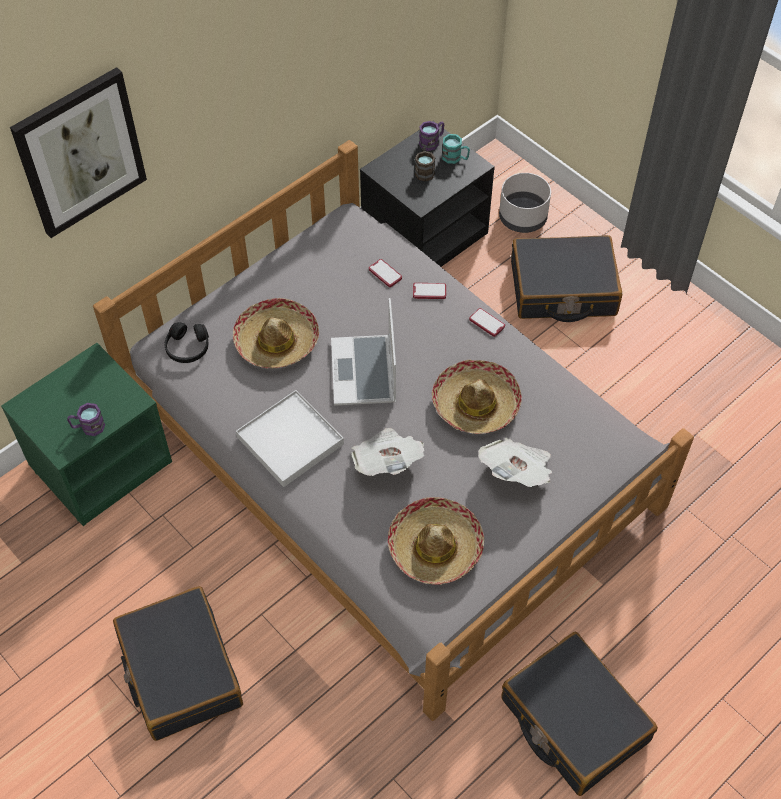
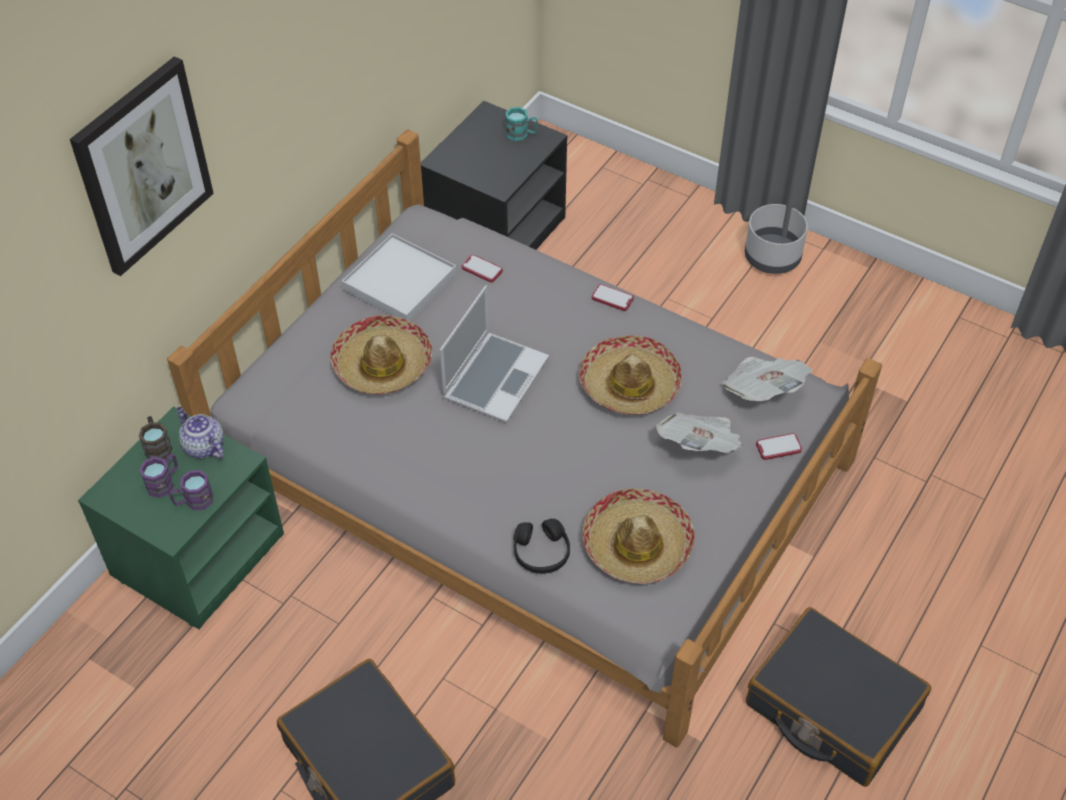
camera: 15 degrees left, 5 degrees down
black headphones [165,322,209,363] -> black headphones moved to [514,519,570,574]
white tray [236,390,344,487] -> white tray moved to [342,234,456,321]
laptop [331,298,396,406] -> laptop turned 135 degrees counterclockwise [440,285,549,423]
newspaper [352,428,424,476] -> newspaper moved to [720,357,812,401]
phone [413,283,446,299] -> phone moved to [756,433,802,460]
brown mug [415,147,435,182] -> brown mug moved to [139,416,172,460]
purple mug [419,121,444,151] -> purple mug moved to [139,454,178,498]
grey planter [499,173,551,233] -> grey planter moved to [745,204,808,274]
black suitcase [511,235,622,322] -> none
none -> teapot [176,407,224,459]

